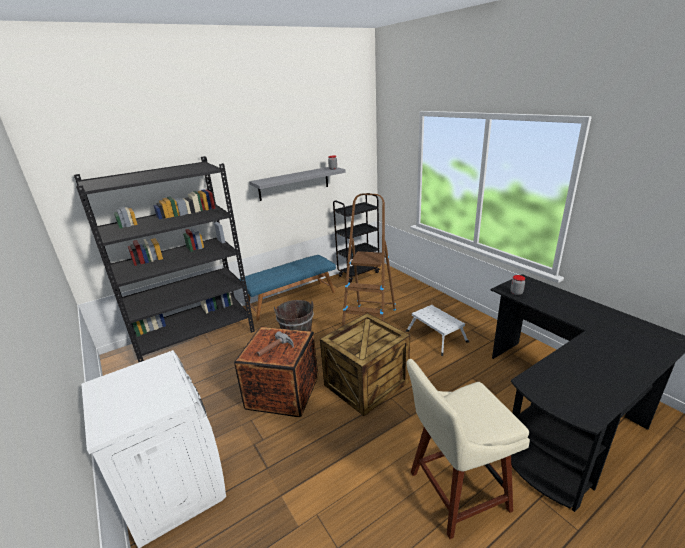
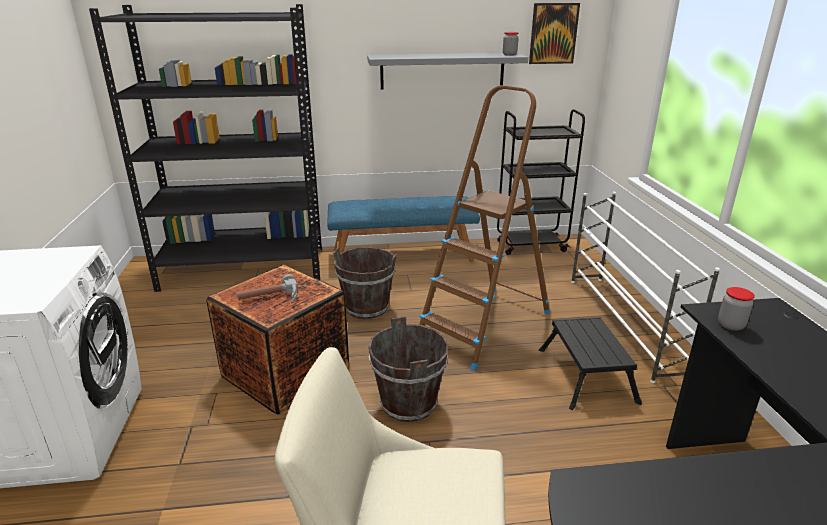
camera: 25 degrees right, 0 degrees up
crate [320,313,410,416] -> brown bucket [368,316,448,422]
white step ladder [406,305,469,356] -> black step ladder [538,317,642,410]
none -> picture [529,3,580,64]
none -> white shoe rack [571,192,720,383]

